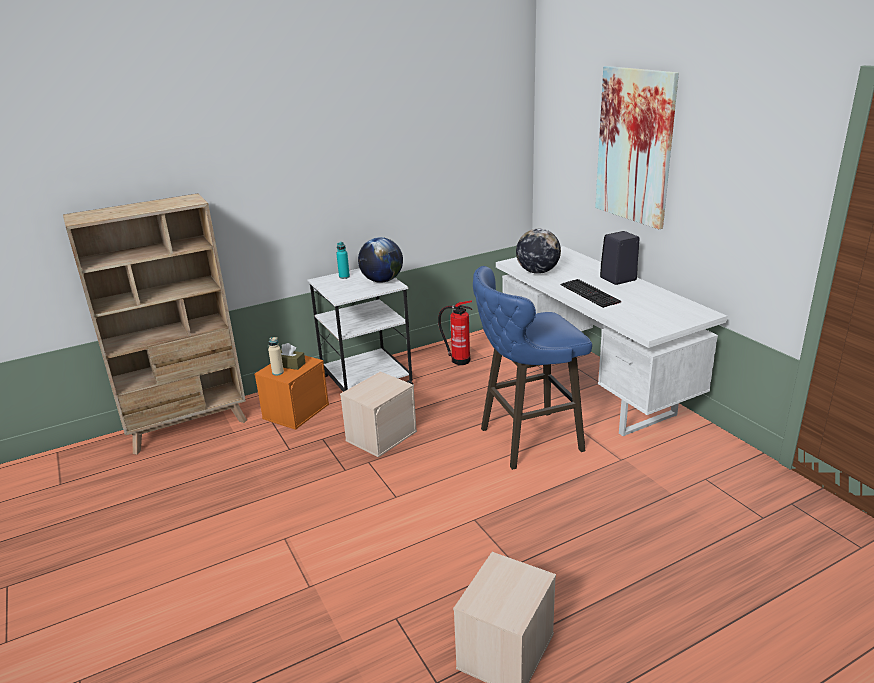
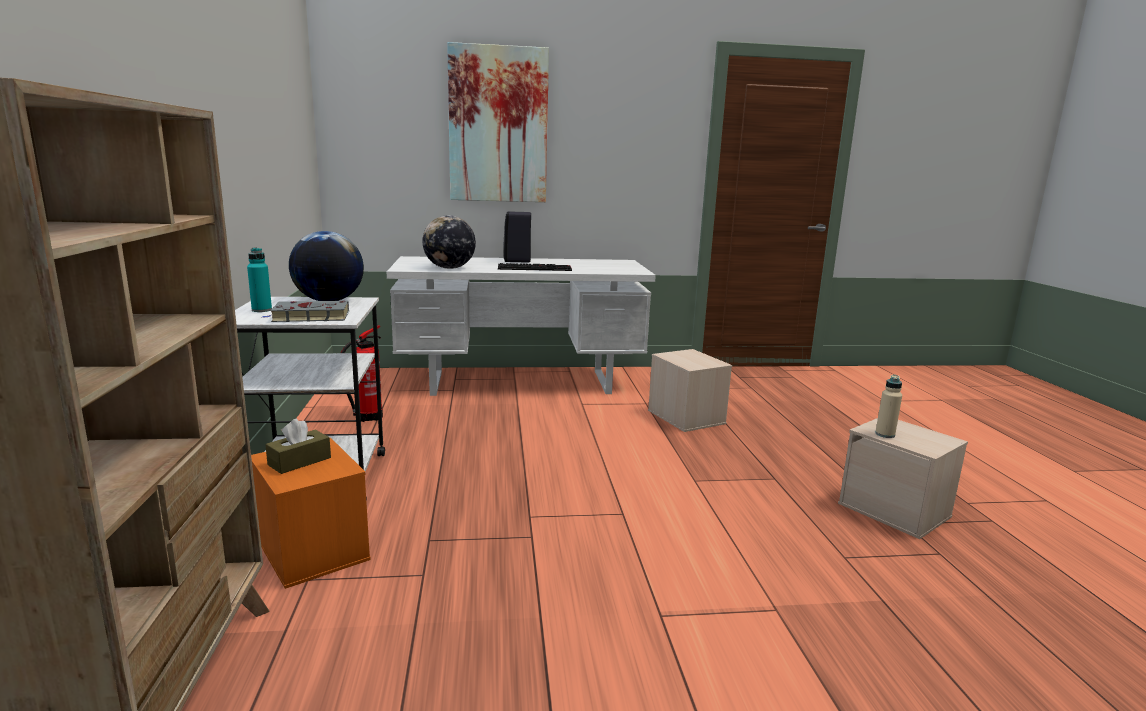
camera: 70 degrees left, 10 degrees down
beige bottle [268,337,284,376] -> beige bottle moved to [875,375,902,438]
beige storage box [340,372,417,457] -> beige storage box moved to [648,349,733,432]
blue stool [473,266,592,470] -> none
none -> grey book [261,301,349,322]

